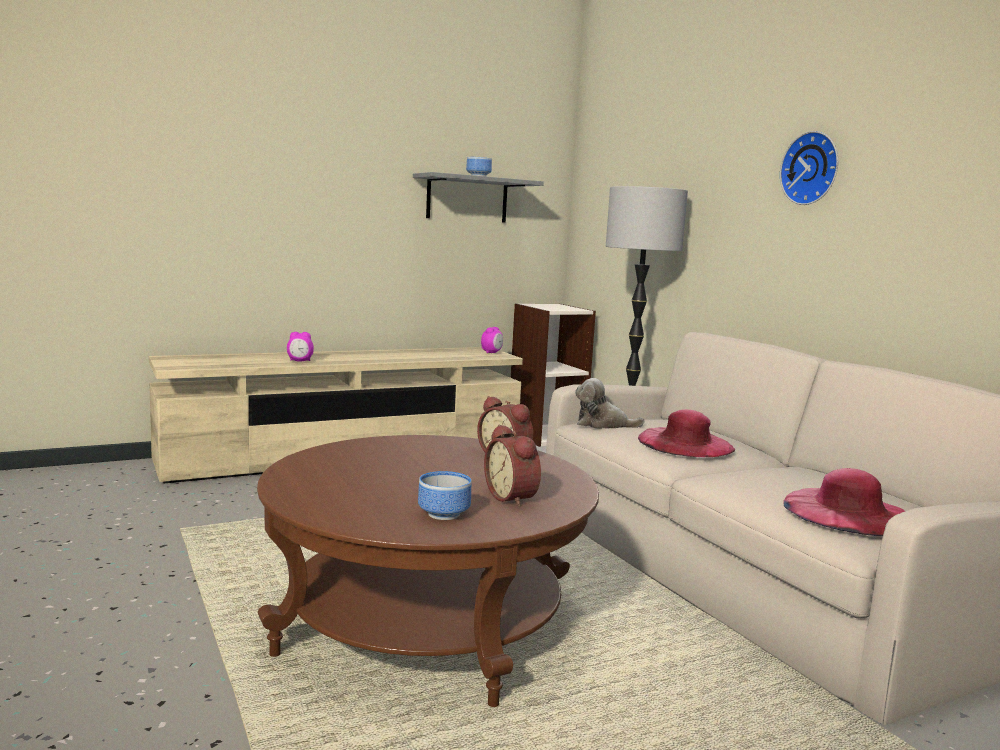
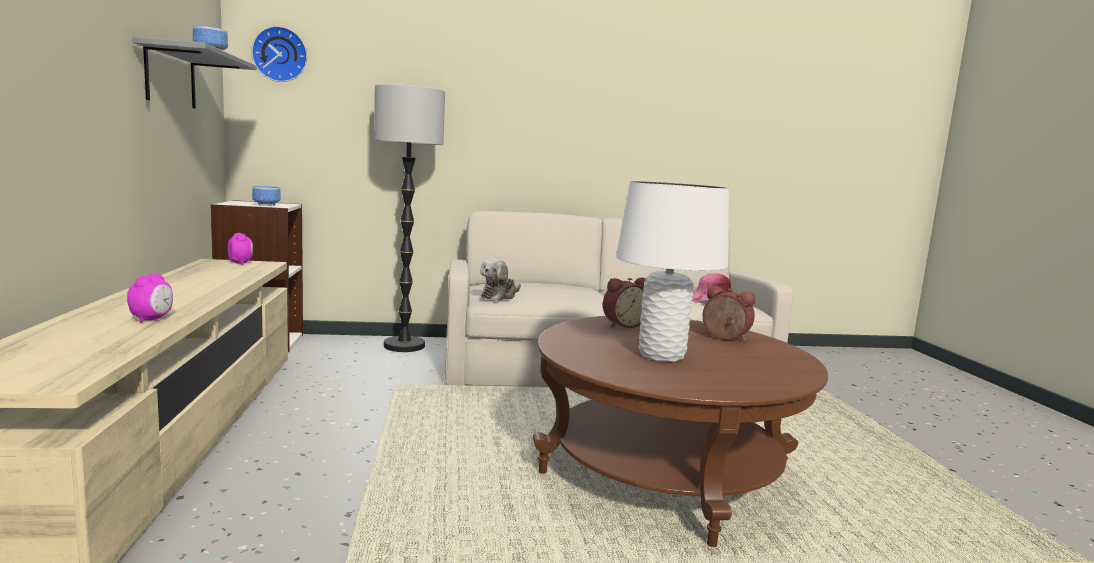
camera: 70 degrees left, 0 degrees up
bowl [418,471,471,520] -> bowl moved to [252,186,281,206]
alarm clock [484,424,541,507] -> alarm clock turned 135 degrees counterclockwise [703,285,755,341]
pink hat [638,409,735,457] -> none
wall clock [780,131,838,205] -> wall clock moved to [251,26,307,82]
none -> white table lamp [616,181,729,362]

